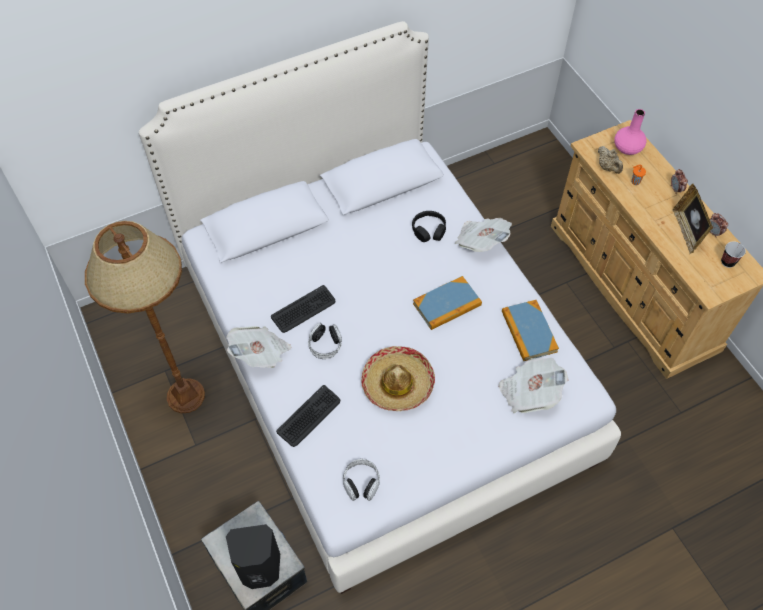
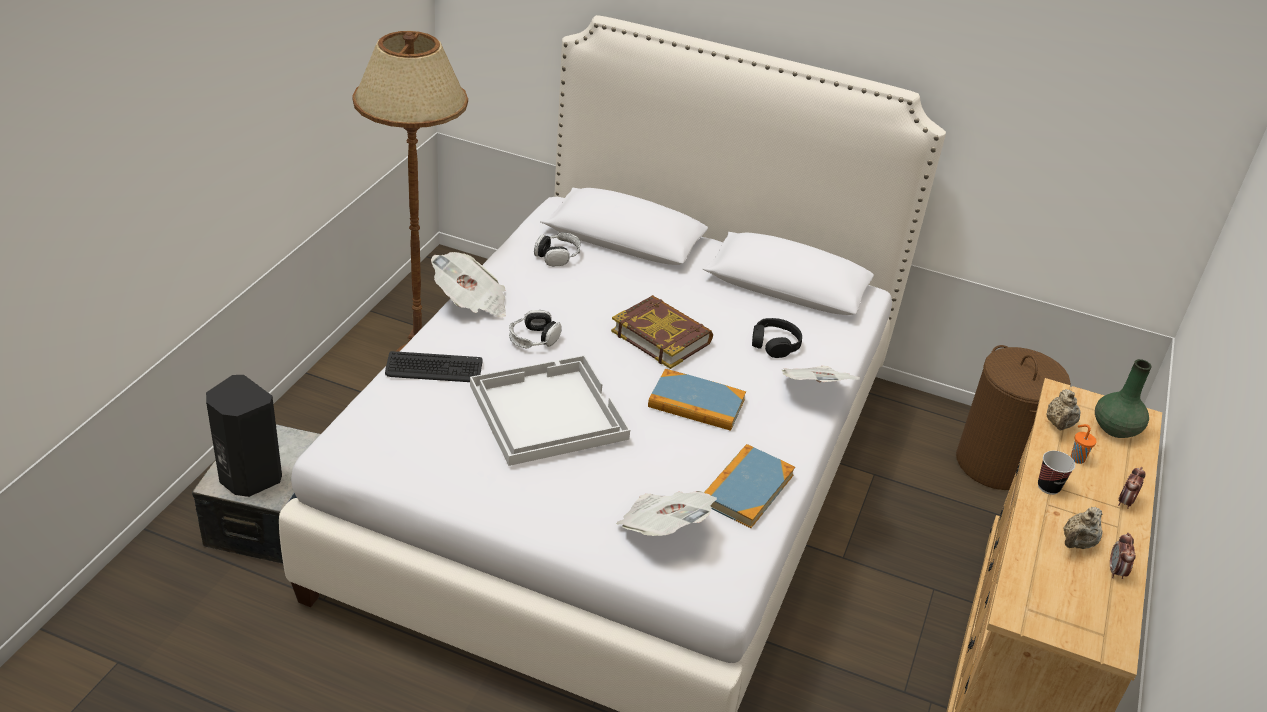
camera: 45 degrees right, 20 degrees down
keyboard [271,285,336,333] -> none
headphones [343,459,380,501] -> headphones moved to [534,232,581,266]
hat [361,346,435,411] -> white tray [470,355,630,466]
pink vase [614,109,647,155] -> green vase [1095,359,1152,438]
picture frame [673,184,713,254] -> beige teapot [1063,507,1103,549]
cup [721,241,746,268] -> cup moved to [1038,451,1075,495]
none -> book [611,295,713,369]
none -> brown laundry basket [956,345,1071,490]

